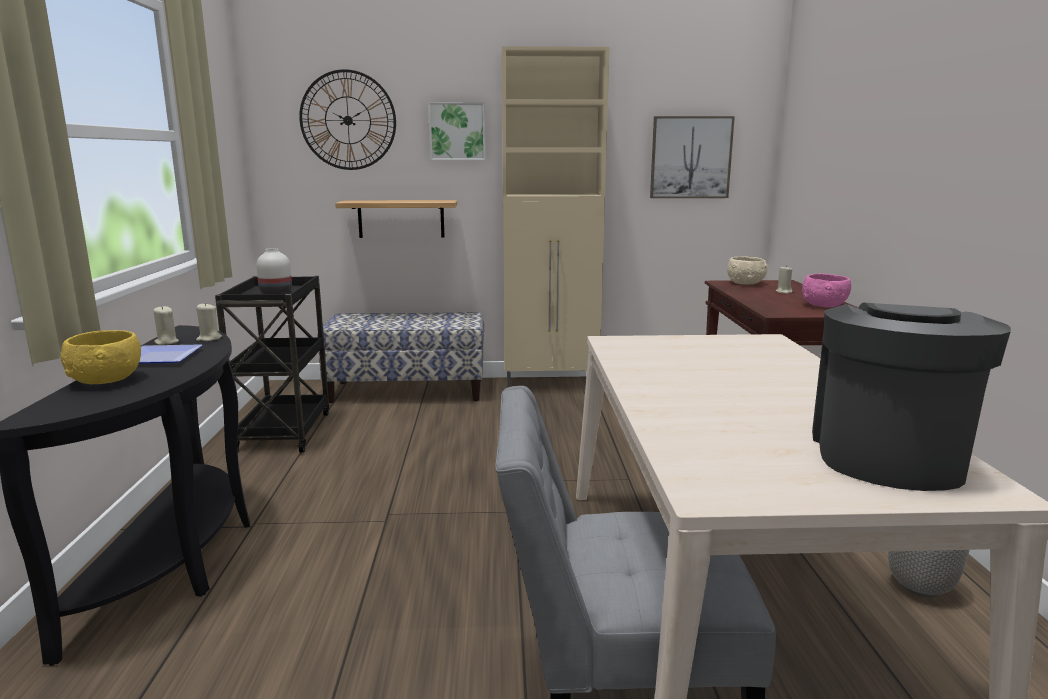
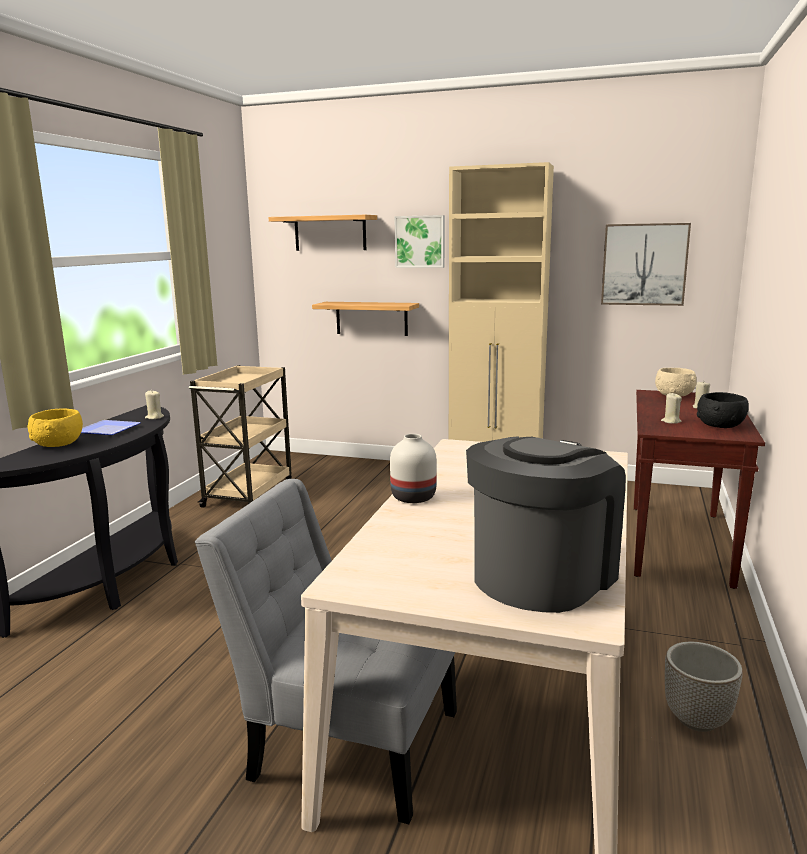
camera: 20 degrees right, 0 degrees up
beige candle [153,306,179,345] -> beige candle moved to [661,393,682,424]
black cart [215,276,329,453] -> beige cart [189,365,292,508]
white vase [256,248,292,294] -> white vase moved to [390,434,437,503]
wall clock [299,69,396,170] -> shelf [269,215,377,251]
bench [317,312,484,403] -> none
pink bowl [802,274,851,307] -> black bowl [697,392,749,428]

